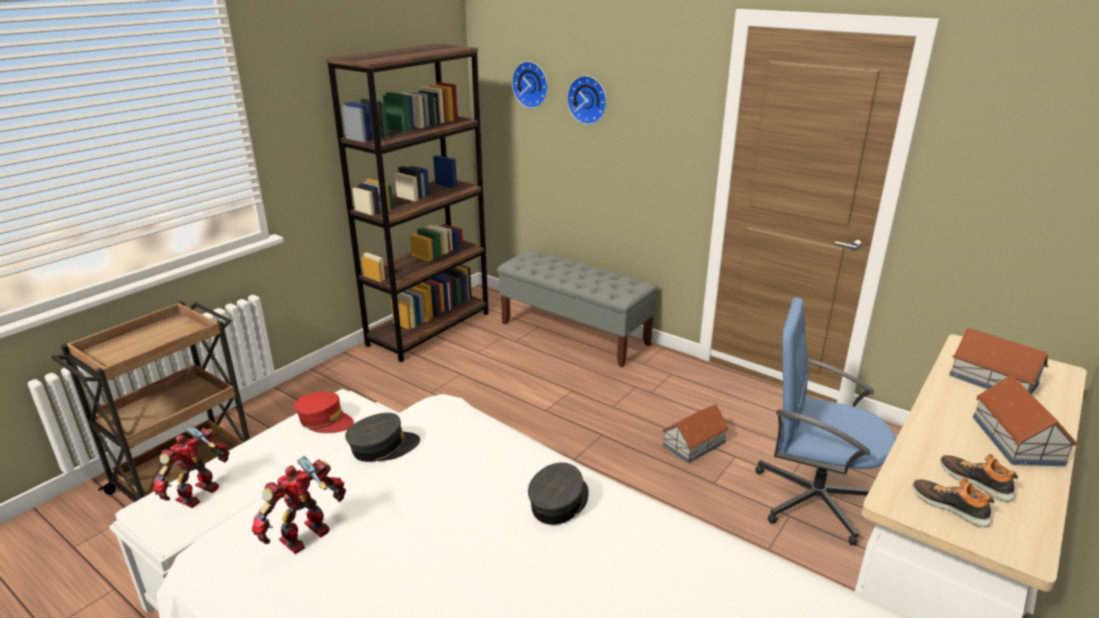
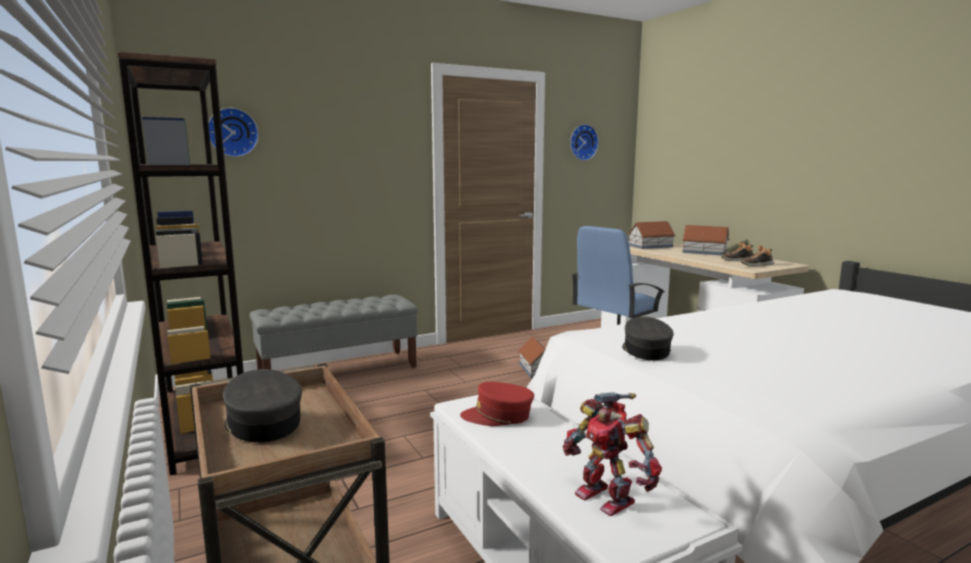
camera: 65 degrees left, 15 degrees down
toy robot [252,456,346,554] -> none
red cap [294,392,354,433] -> red cap turned 135 degrees counterclockwise [460,382,534,426]
grey cap [528,462,589,525] -> grey cap moved to [223,369,302,443]
wall clock [567,75,607,125] -> wall clock moved to [570,124,599,161]

